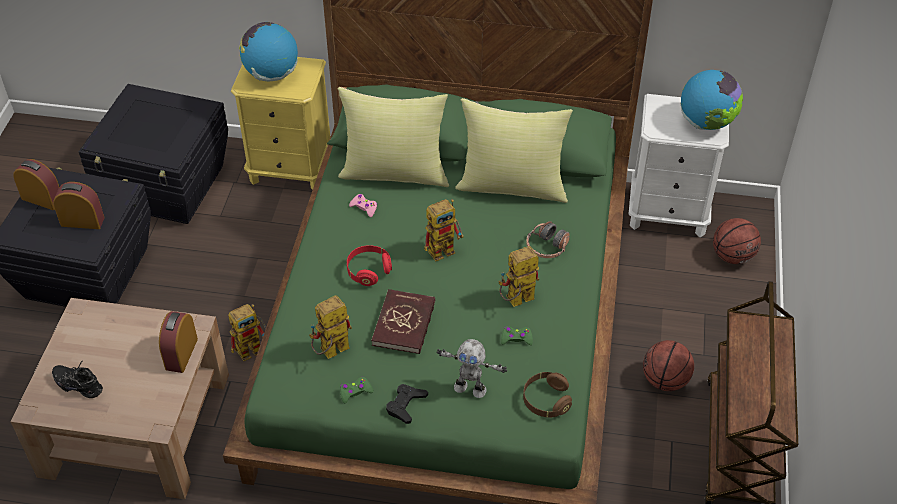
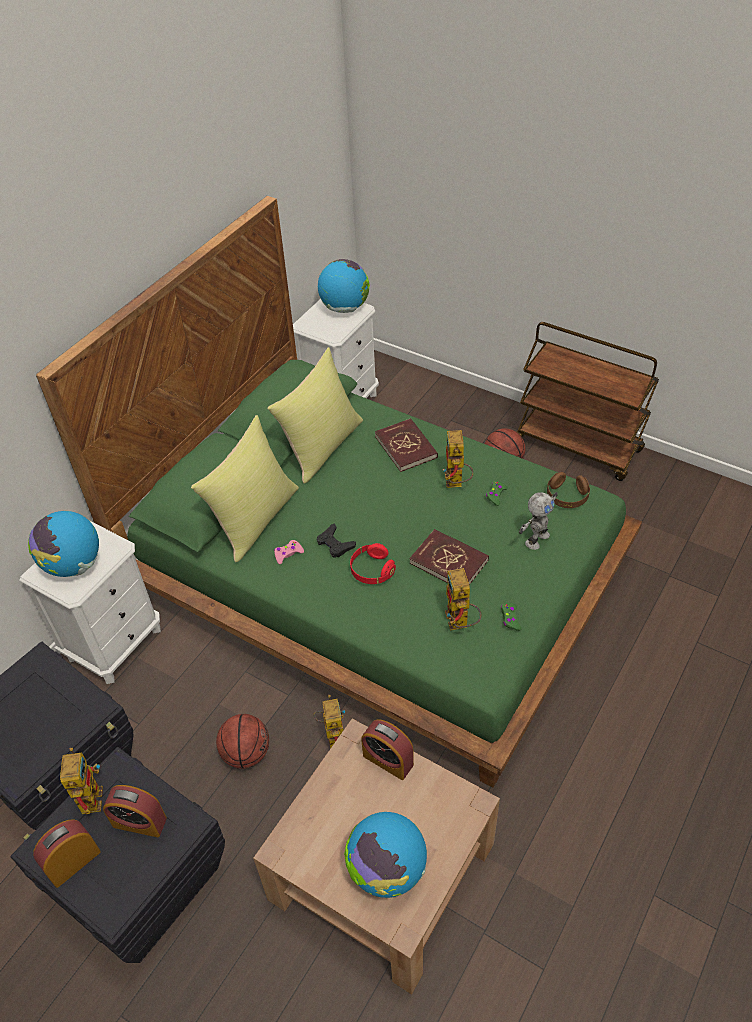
camera: 65 degrees left, 0 degrees up
black shoe [52,360,103,398] -> globe [344,812,427,898]
alarm clock [53,182,105,229] -> alarm clock turned 105 degrees counterclockwise [103,785,167,837]
yellow nightstand [231,57,330,190] -> white nightstand [19,521,161,684]
black game controller [386,384,428,424] -> black game controller moved to [317,523,356,558]
toy robot [424,199,464,261] -> toy robot moved to [60,748,103,814]
headphones [526,221,570,258] -> red book [375,418,438,472]
basketball [713,218,761,264] -> basketball moved to [216,714,269,769]

